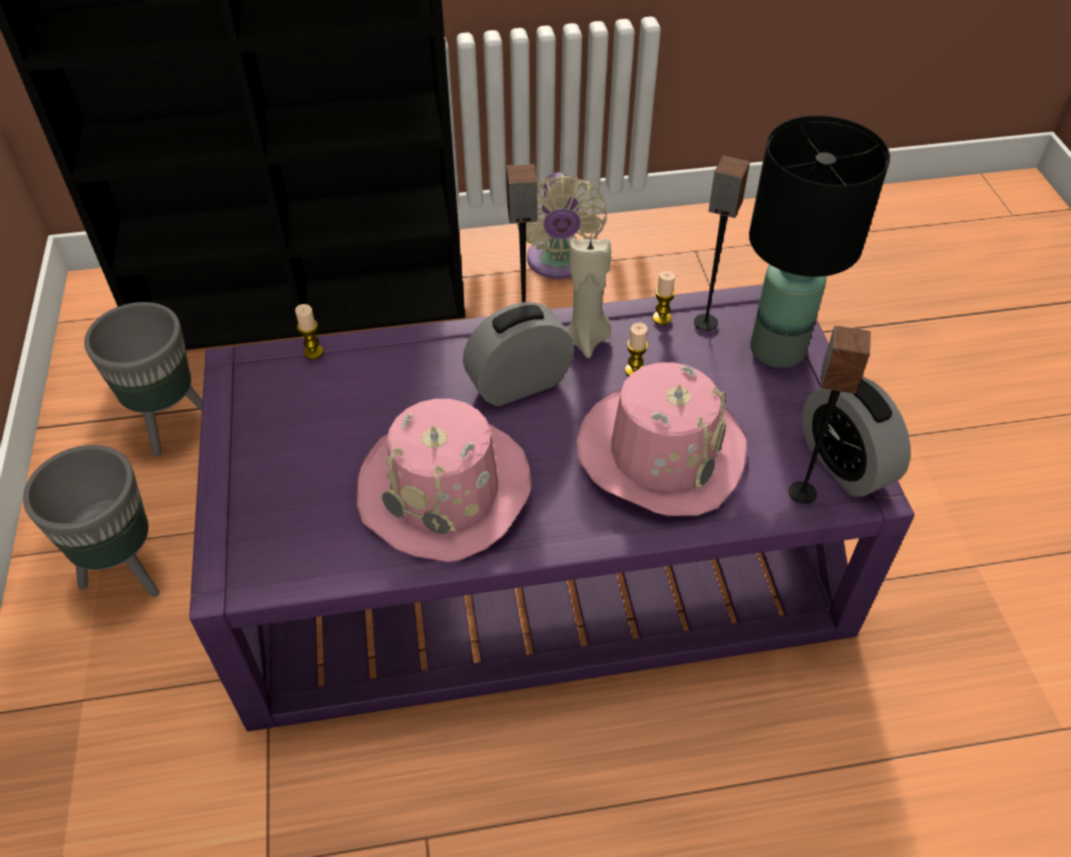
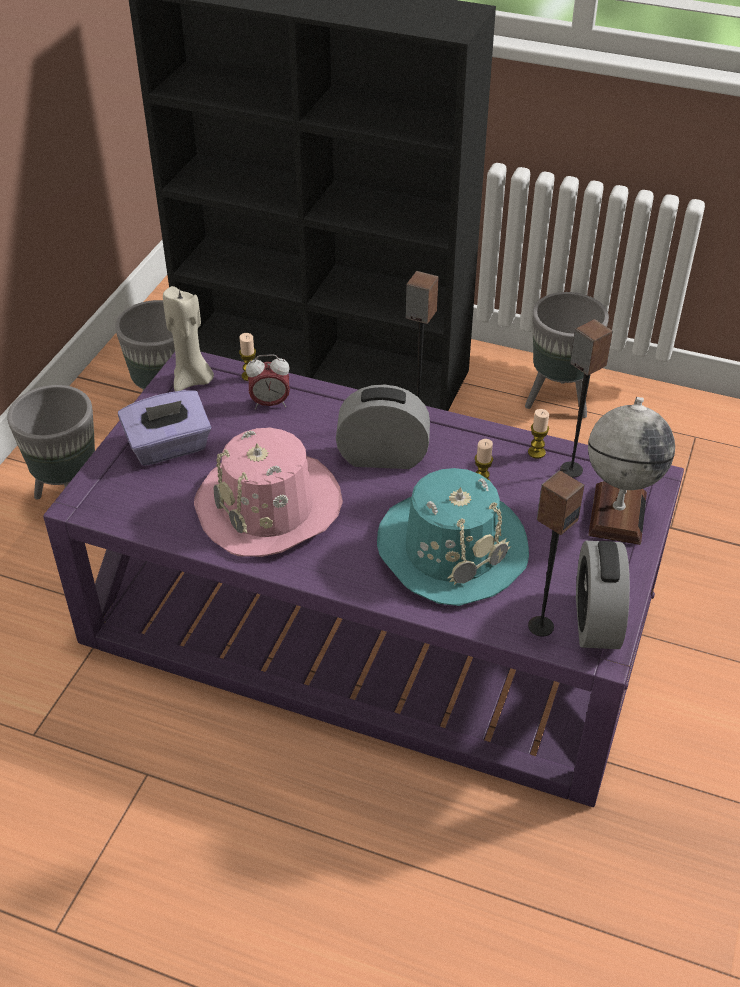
camera: 30 degrees right, 5 degrees down
beige fan [516,172,607,279] -> grey planter [525,292,609,418]
beige candle [567,238,611,358] -> beige candle moved to [163,286,214,391]
pink hat [576,362,747,516] -> turquoise hat [377,468,529,606]
black table lamp [749,115,890,368] -> globe [588,397,675,545]
none -> purple tissue box [118,390,211,466]
none -> alarm clock [246,354,290,409]

